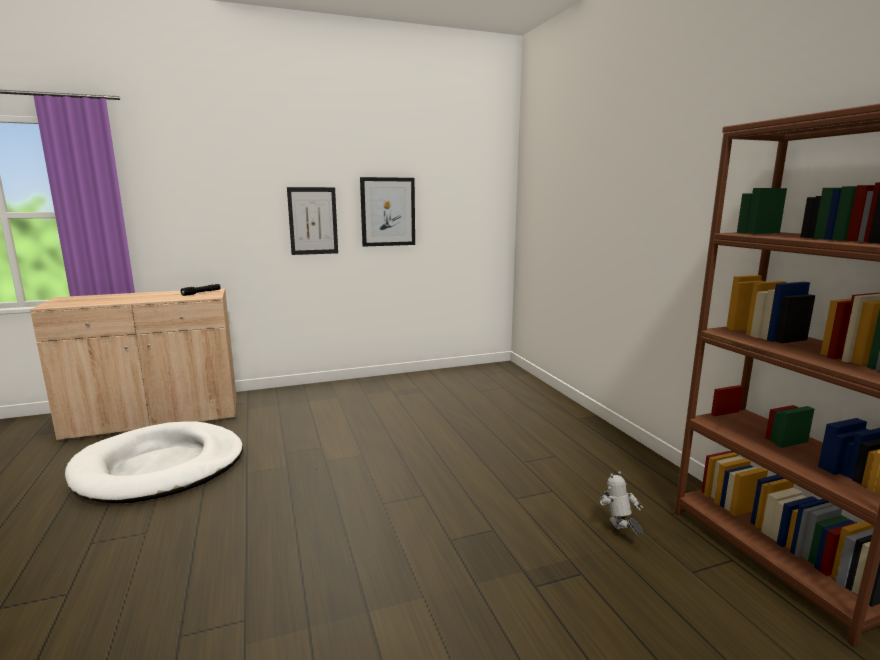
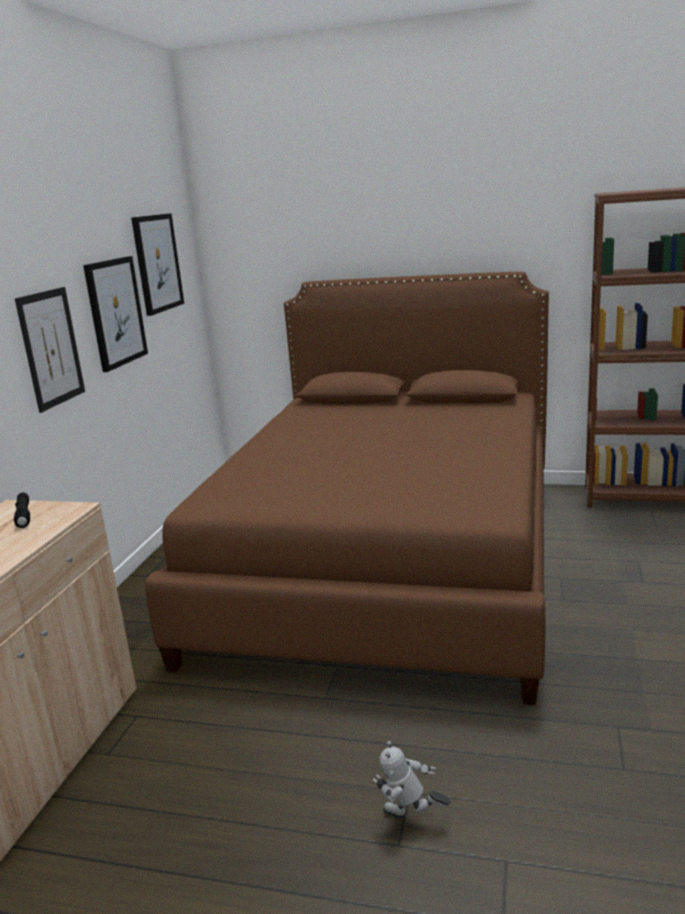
camera: 55 degrees left, 5 degrees up
white dog bed [65,421,243,504] -> none
toy robot [600,471,643,535] -> toy robot moved to [373,741,451,819]
none -> picture [131,213,184,316]
none -> brown bed [145,272,549,705]

